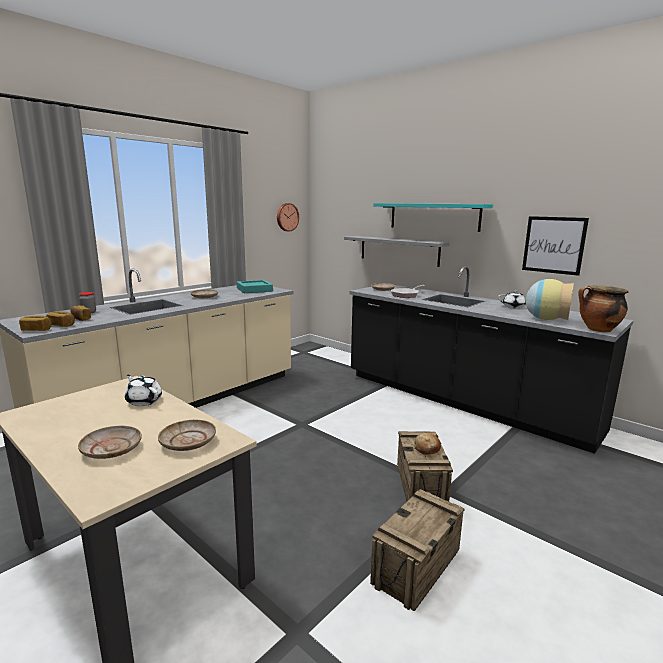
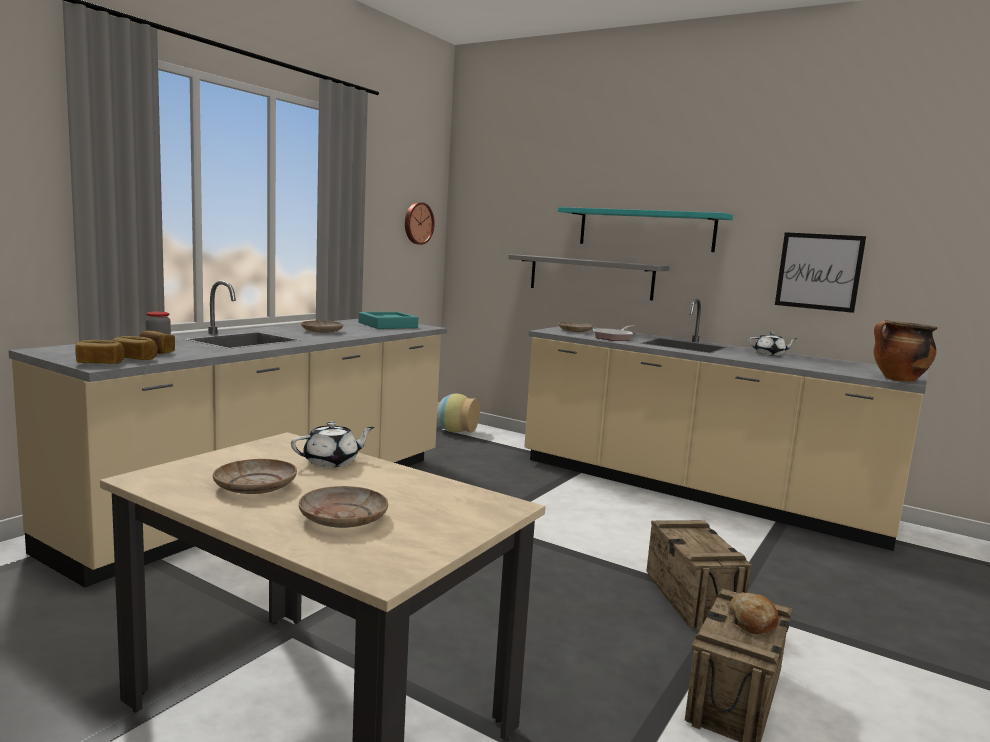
camera: 10 degrees left, 5 degrees down
white teapot [125,375,162,406] -> white teapot turned 120 degrees clockwise [291,421,374,468]
beige plate [158,420,216,451] -> beige plate moved to [213,459,297,494]
black counter [349,266,634,454] -> beige counter [524,299,928,551]
bread [414,433,441,455] -> bread moved to [728,592,779,634]
vase [526,279,574,320] -> vase moved to [437,394,480,433]

